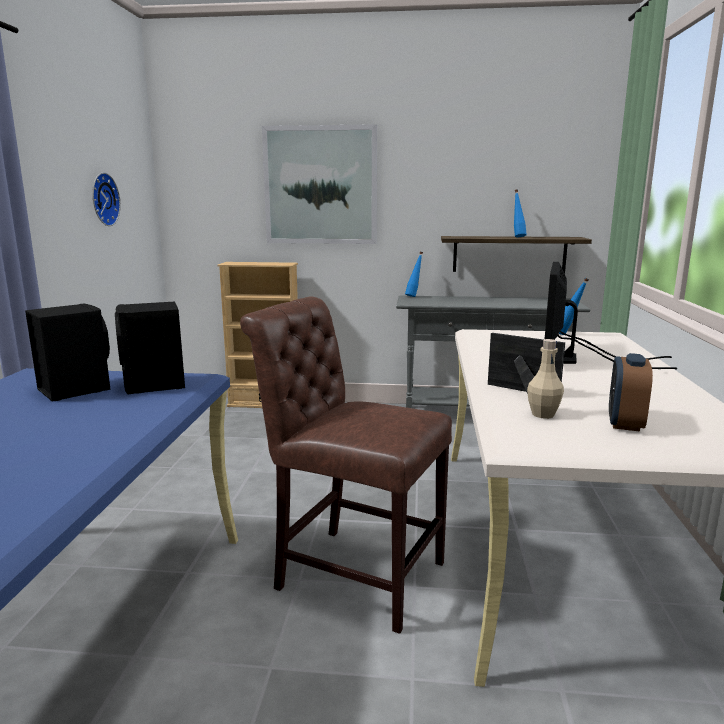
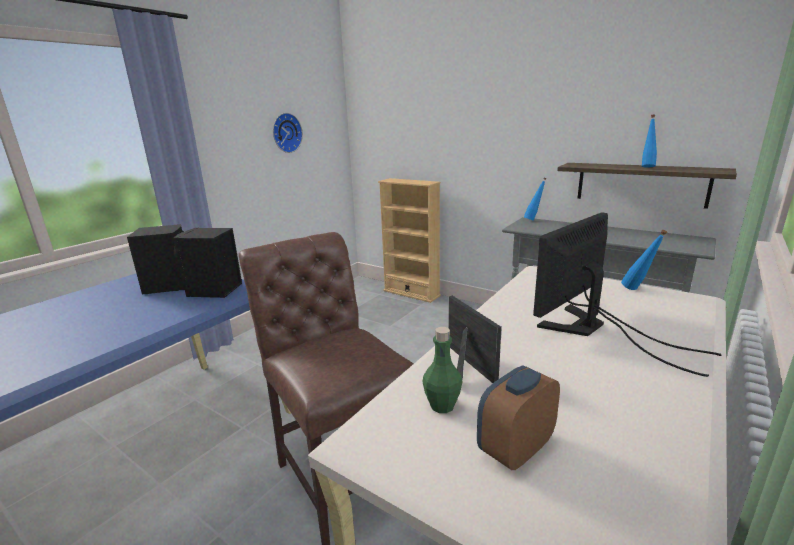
camera: 30 degrees right, 5 degrees up
picture [262,124,377,244] -> none
beige bottle [527,339,564,419] -> green bottle [422,327,463,413]

